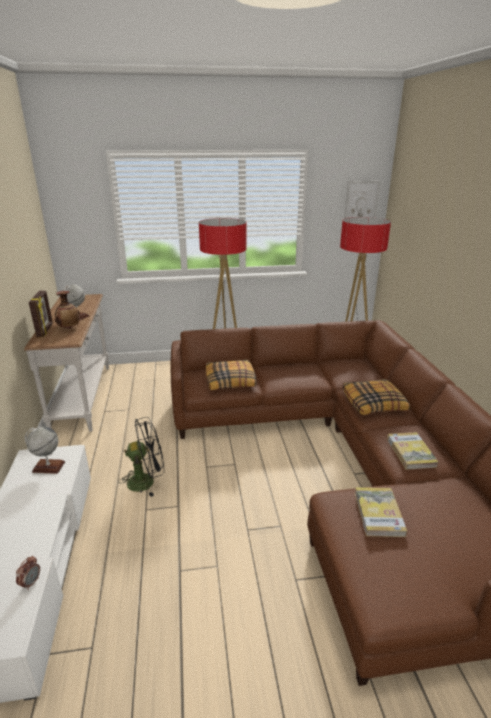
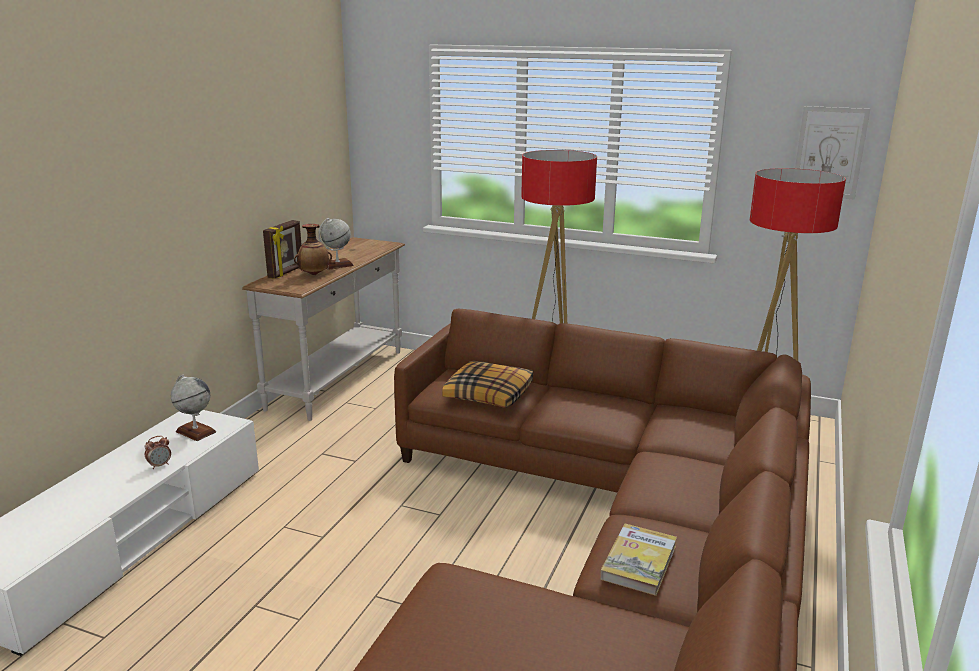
camera: 30 degrees right, 5 degrees down
alarm clock [16,556,40,590] -> alarm clock moved to [145,436,171,469]
black fan [120,417,164,497] -> none
pillow [343,379,410,415] -> none
book [355,487,407,537] -> none

